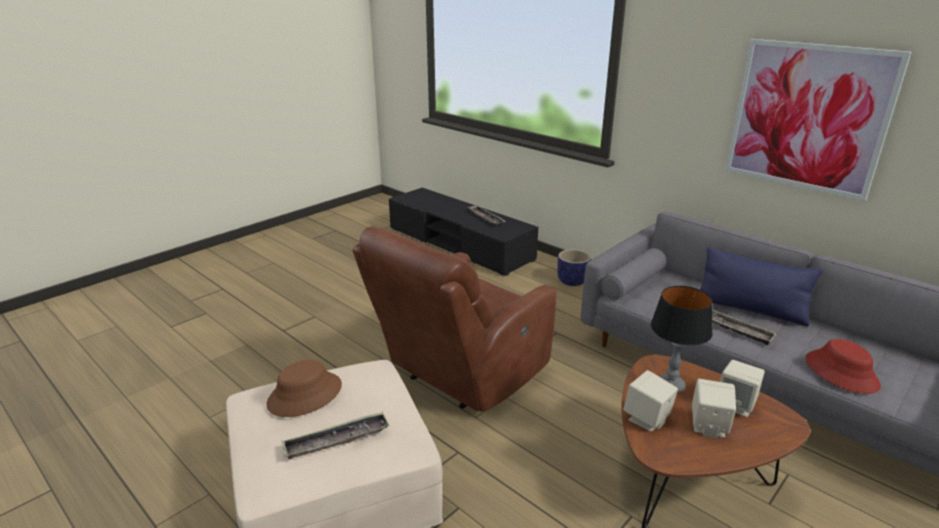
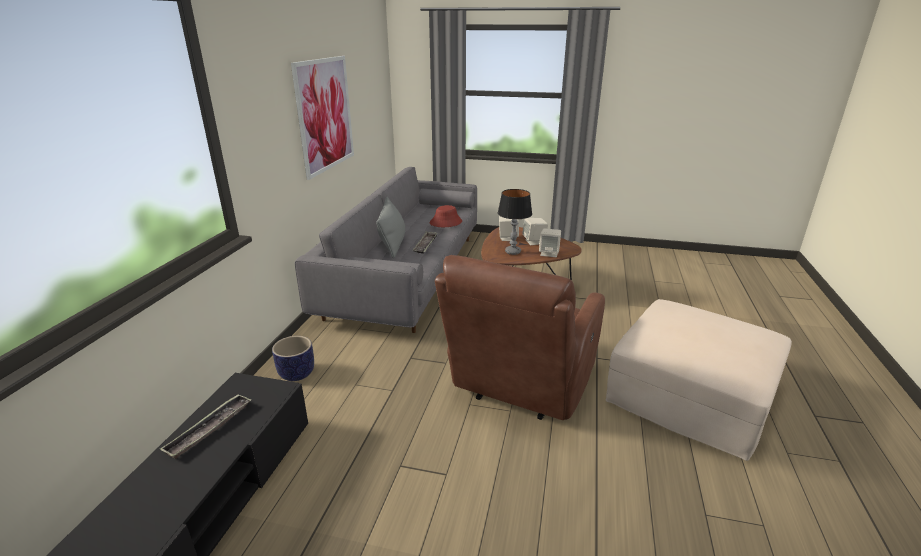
camera: 120 degrees left, 0 degrees up
brown hat [267,359,342,417] -> none
tray [281,412,390,459] -> none
brown armchair [352,226,557,412] -> brown armchair turned 105 degrees clockwise [435,255,605,420]
blue pillow [700,247,823,326] -> grey pillow [376,197,405,258]

